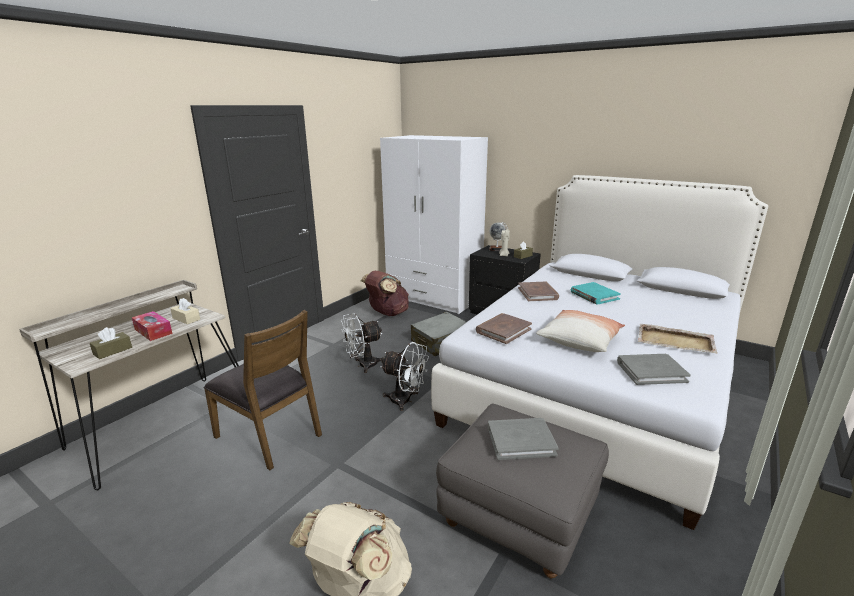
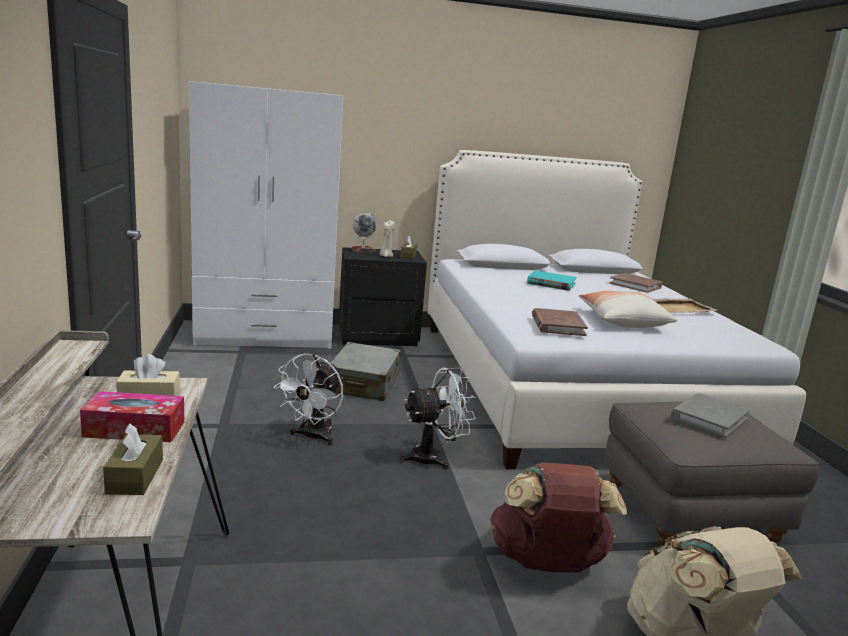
camera: 45 degrees left, 5 degrees down
brown chair [203,310,322,470] -> none
brown backpack [361,271,409,316] -> brown backpack moved to [490,462,627,572]
brown book [518,281,559,301] -> brown book moved to [609,273,662,293]
grey book [617,354,691,385] -> none

